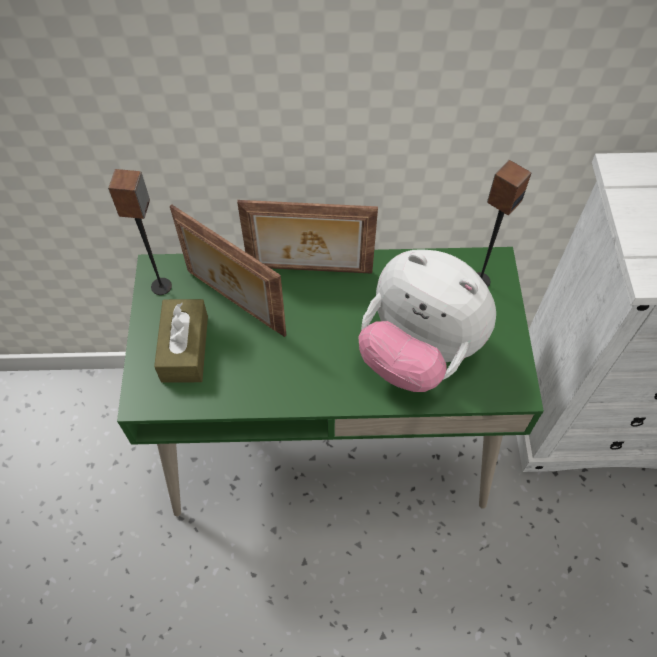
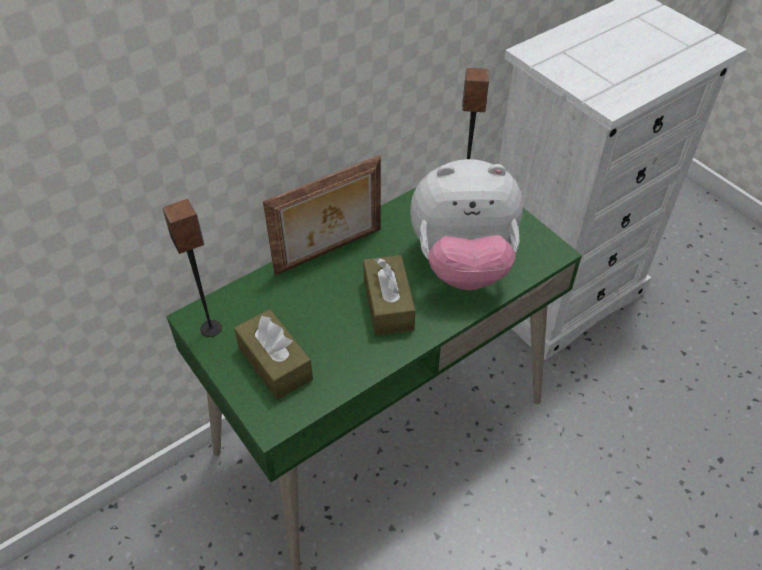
camera: 35 degrees left, 10 degrees down
picture frame [170,204,286,337] -> none
none -> brown tissue box [363,255,415,336]

